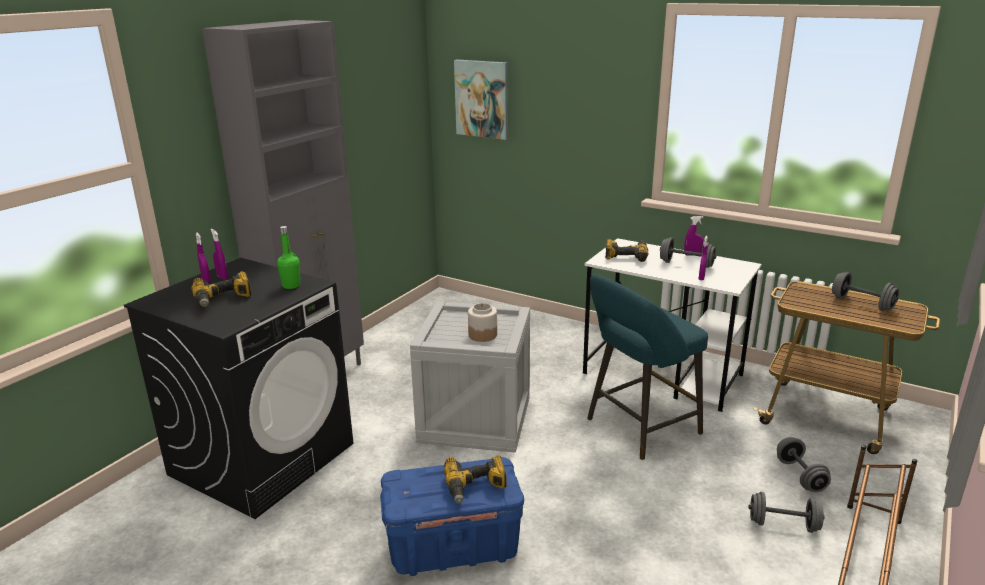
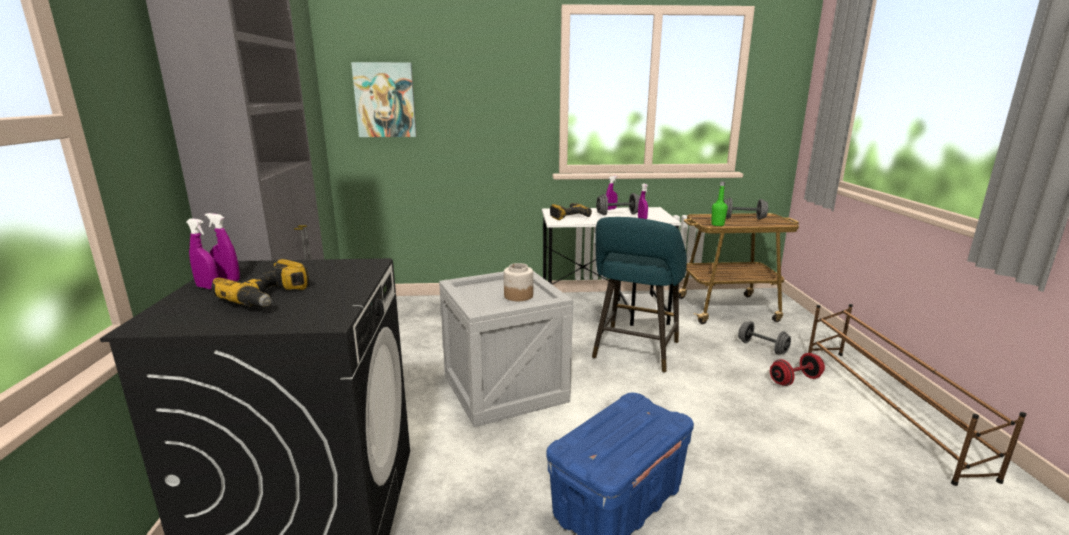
camera: 35 degrees left, 5 degrees down
green bottle [277,226,300,289] -> green bottle moved to [711,182,728,226]
power drill [444,455,507,503] -> none
grey dumbbell [749,492,824,533] -> red dumbbell [770,353,825,386]

